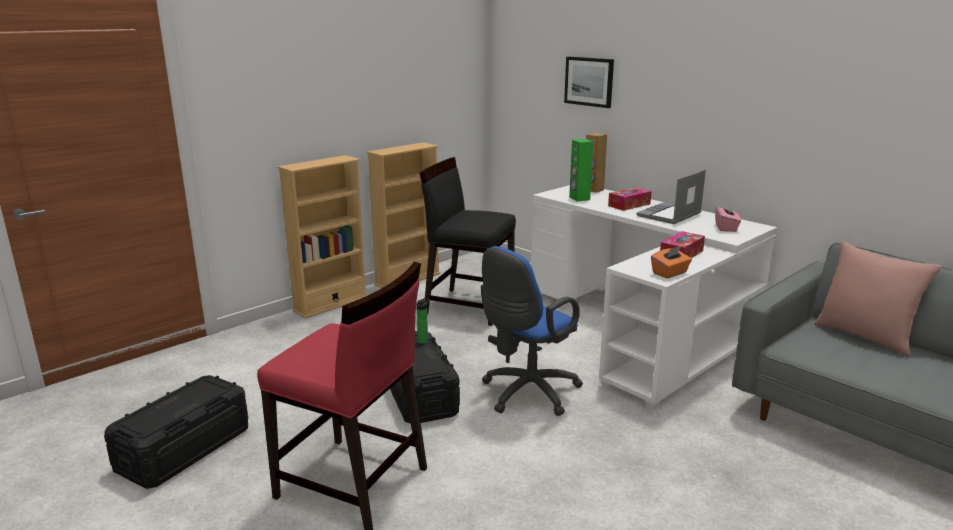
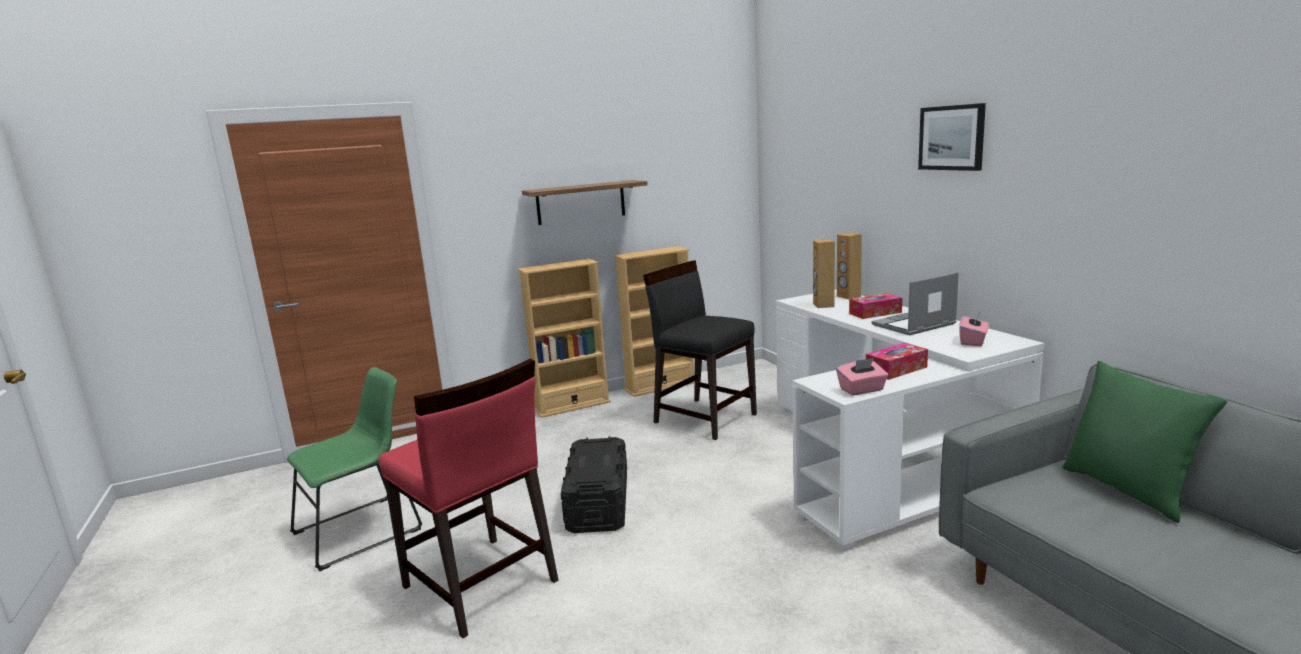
camera: 20 degrees right, 5 degrees down
black storage box [104,375,248,489] -> green chair [287,367,422,572]
bottle [416,298,430,344] -> none
blue office chair [481,246,583,416] -> none
picture [564,57,614,108] -> picture moved to [918,103,986,171]
green speaker [569,139,593,201] -> brown speaker [813,239,835,308]
orange tissue box [651,246,692,278] -> pink tissue box [836,358,888,396]
pink pillow [814,241,942,357] -> green pillow [1062,361,1227,523]
none -> shelf [522,180,648,225]

